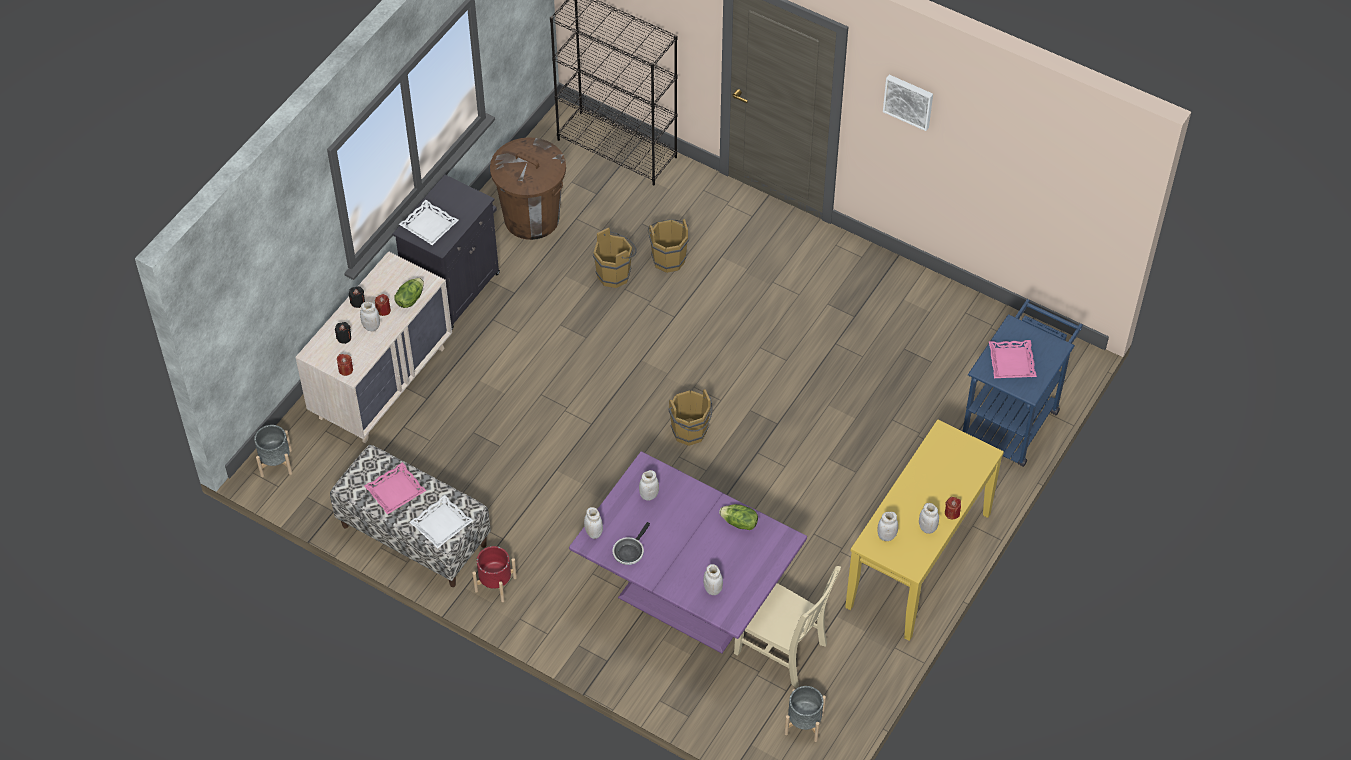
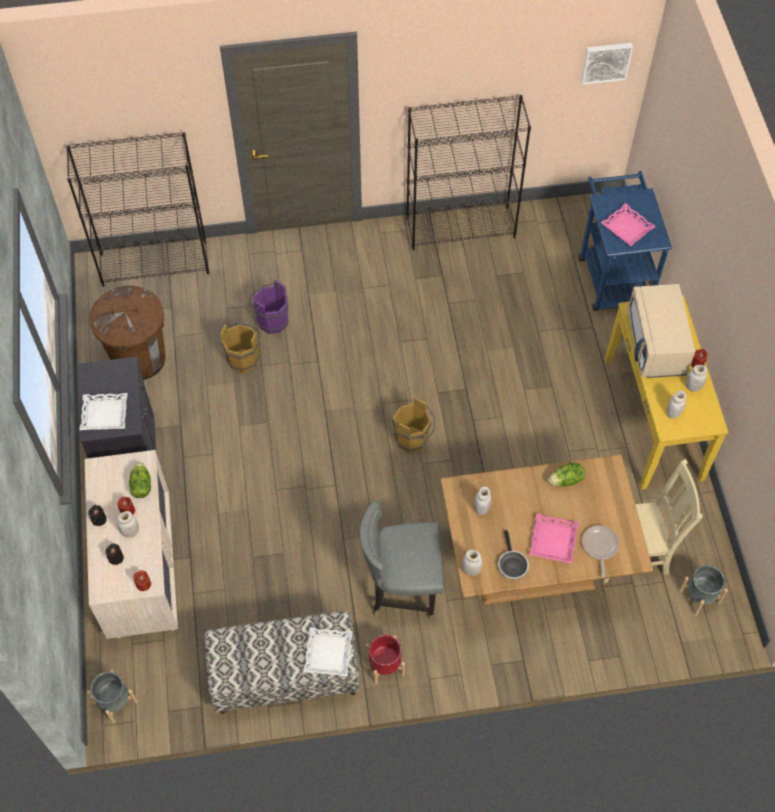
camera: 40 degrees left, 5 degrees up
pink tray [364,462,427,515] -> pink tray moved to [529,513,579,564]
purple dining table [569,451,807,653] -> brown dining table [441,454,653,605]
brown bucket [648,219,689,273] -> purple bucket [249,280,289,334]
white jar [703,564,723,595] -> frying pan [582,525,619,578]
picture [883,75,933,131] -> picture moved to [581,43,633,85]
none -> grey chair [360,501,444,619]
none -> black bookcase [406,95,531,250]
none -> beige microwave [627,284,695,378]

